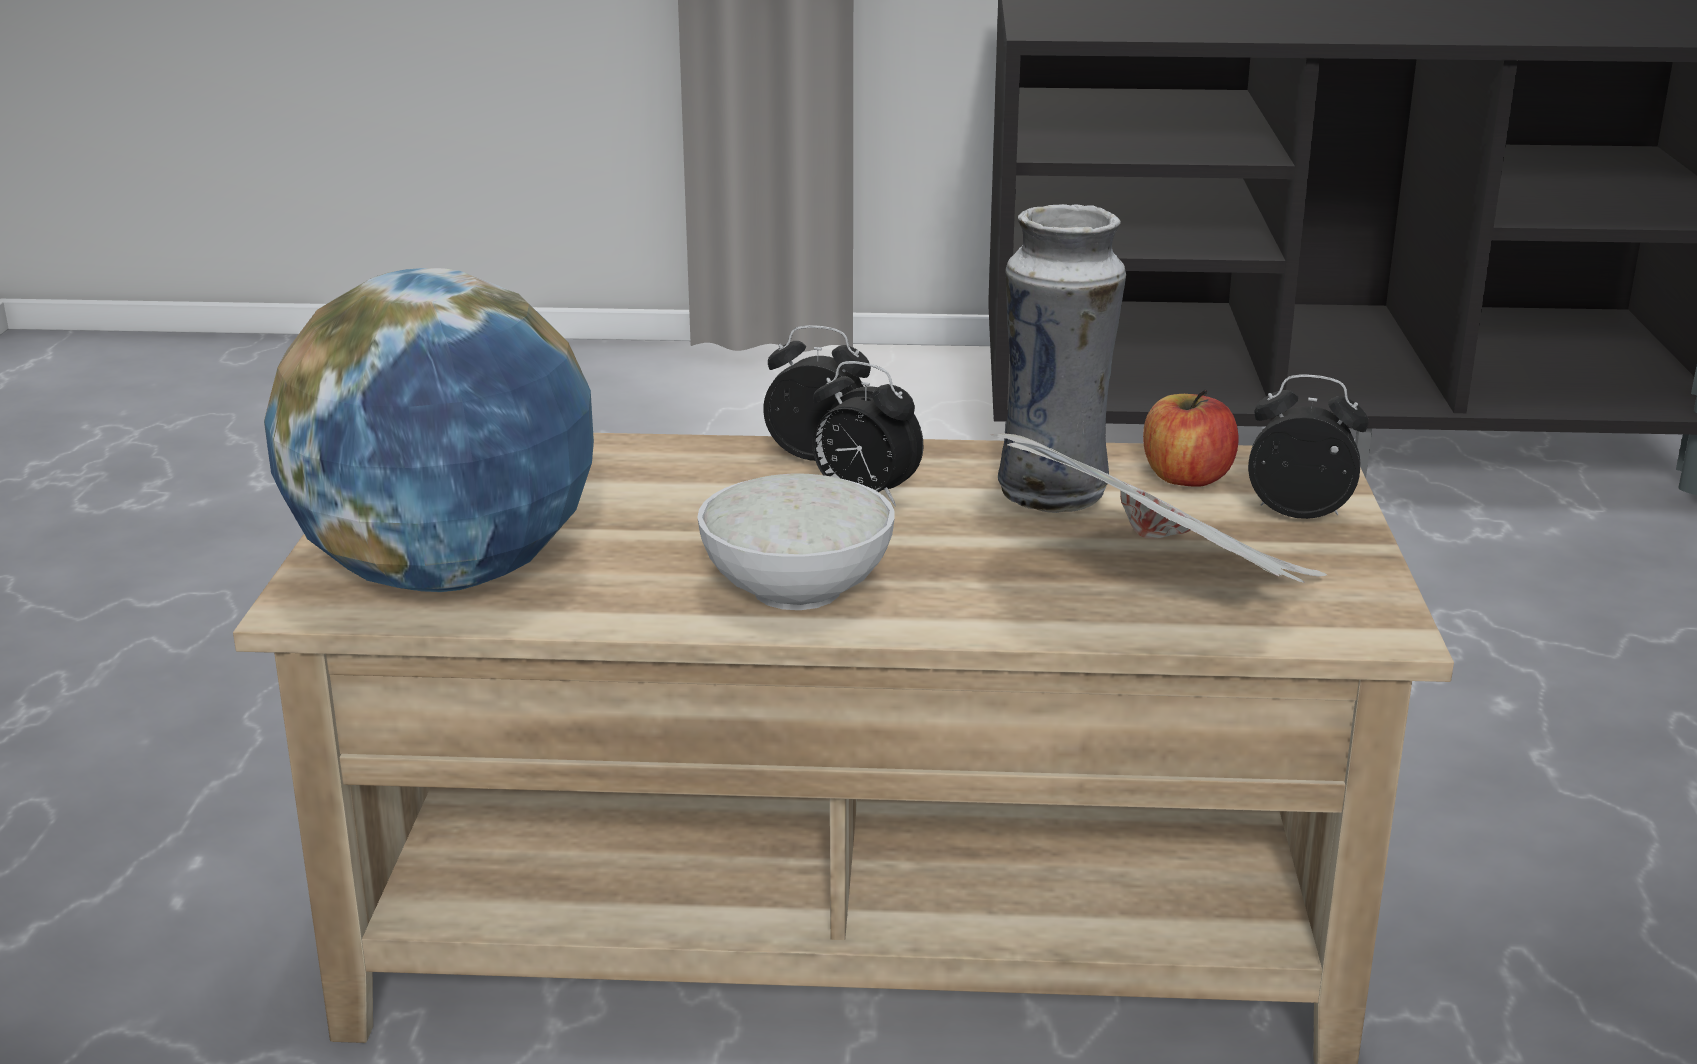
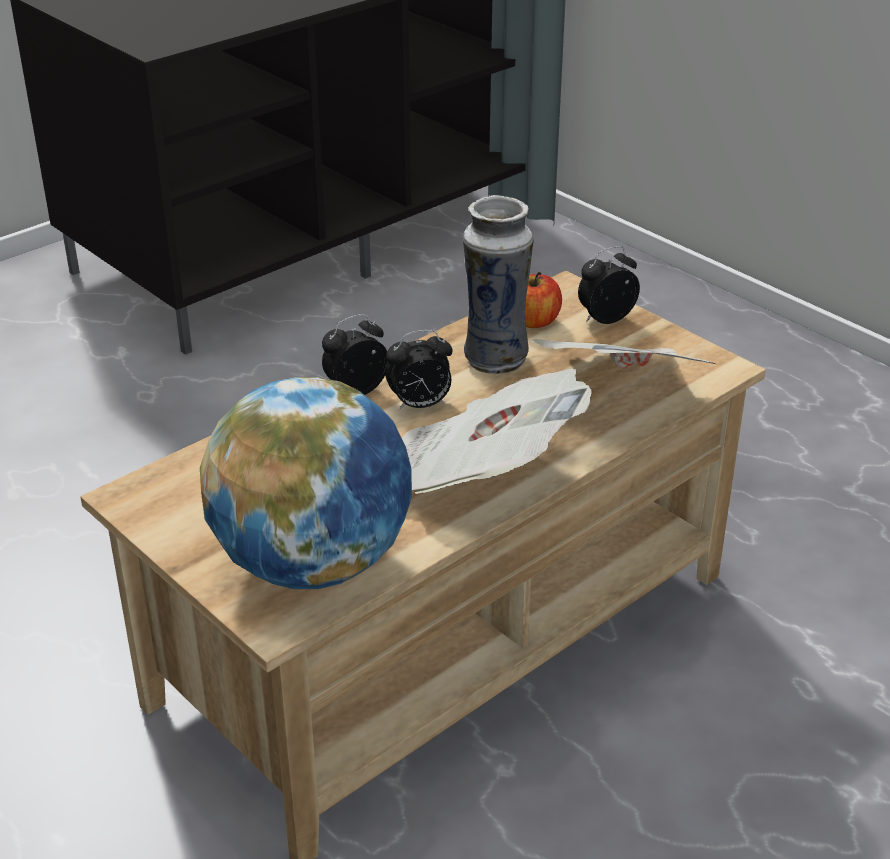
camera: 45 degrees left, 10 degrees up
white bowl [697,474,895,610] -> newspaper [402,369,592,494]

